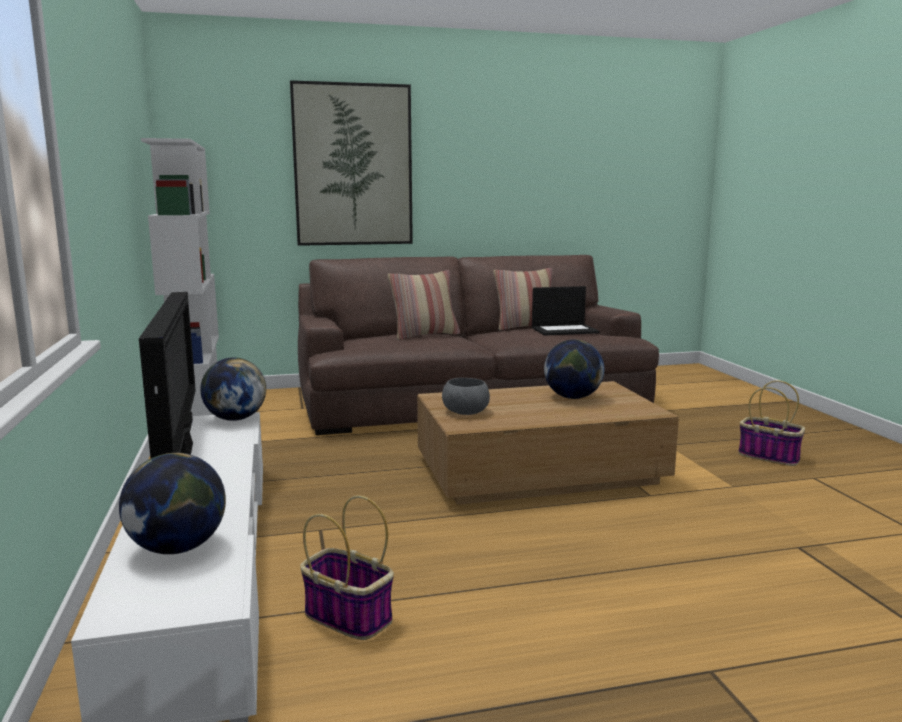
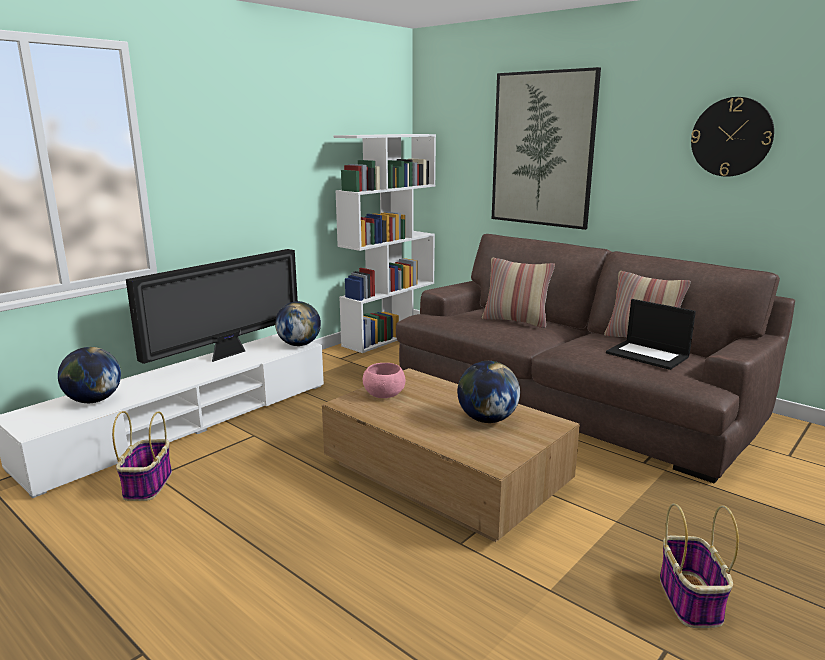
camera: 55 degrees right, 5 degrees up
grey bowl [442,378,490,415] -> pink bowl [363,363,405,398]
none -> wall clock [691,97,774,177]

